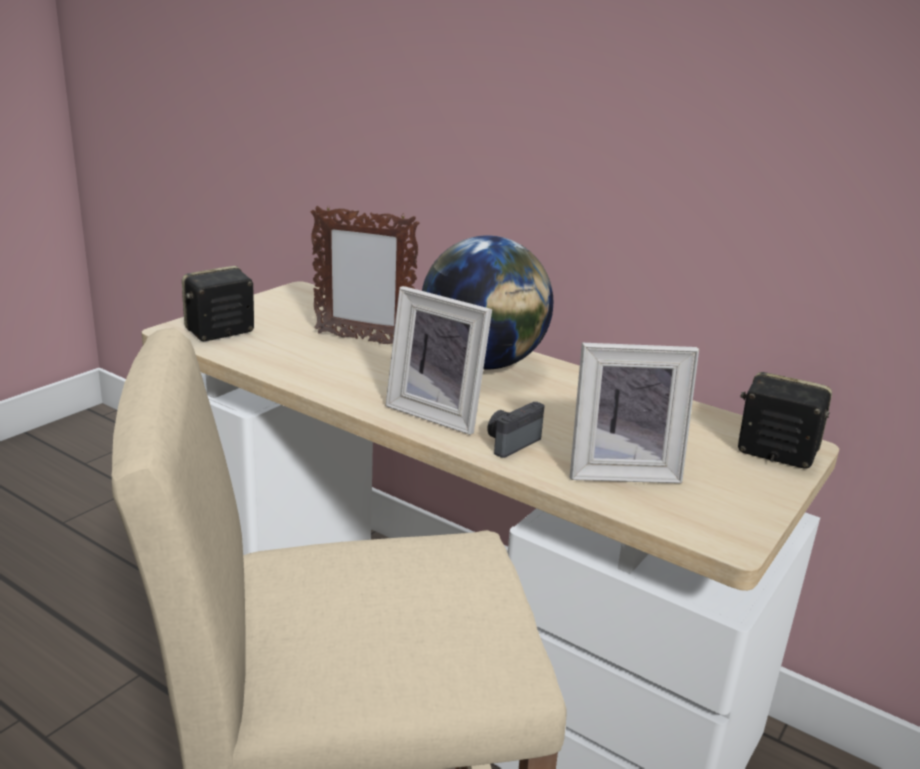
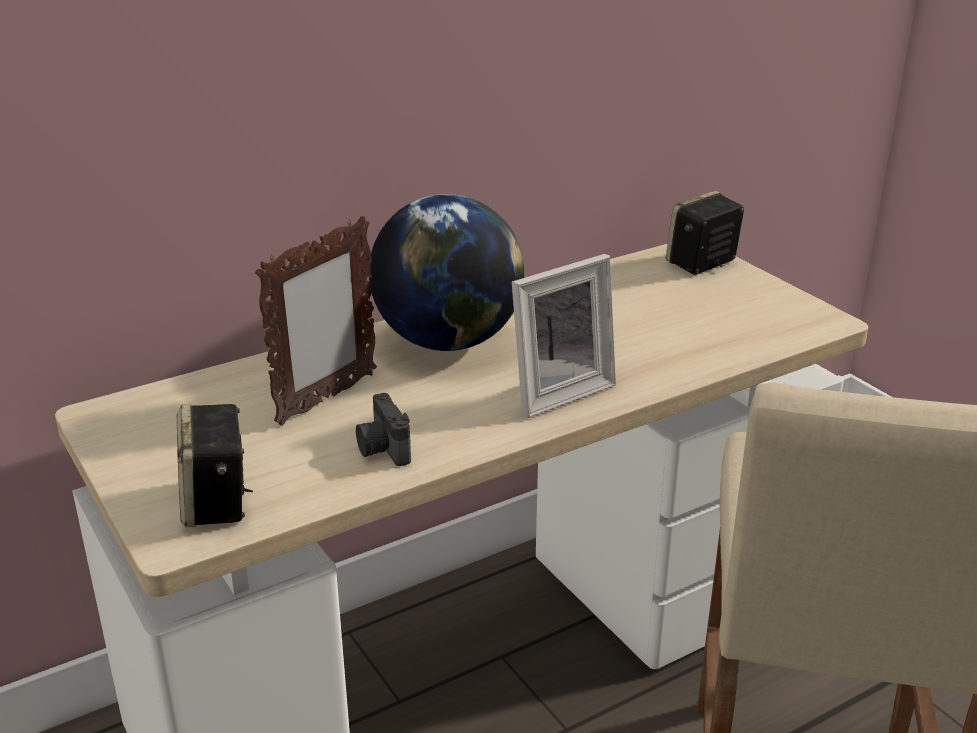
camera: 65 degrees left, 5 degrees up
camera [487,402,545,458] -> camera moved to [356,393,411,466]
picture frame [570,343,699,483] -> none

